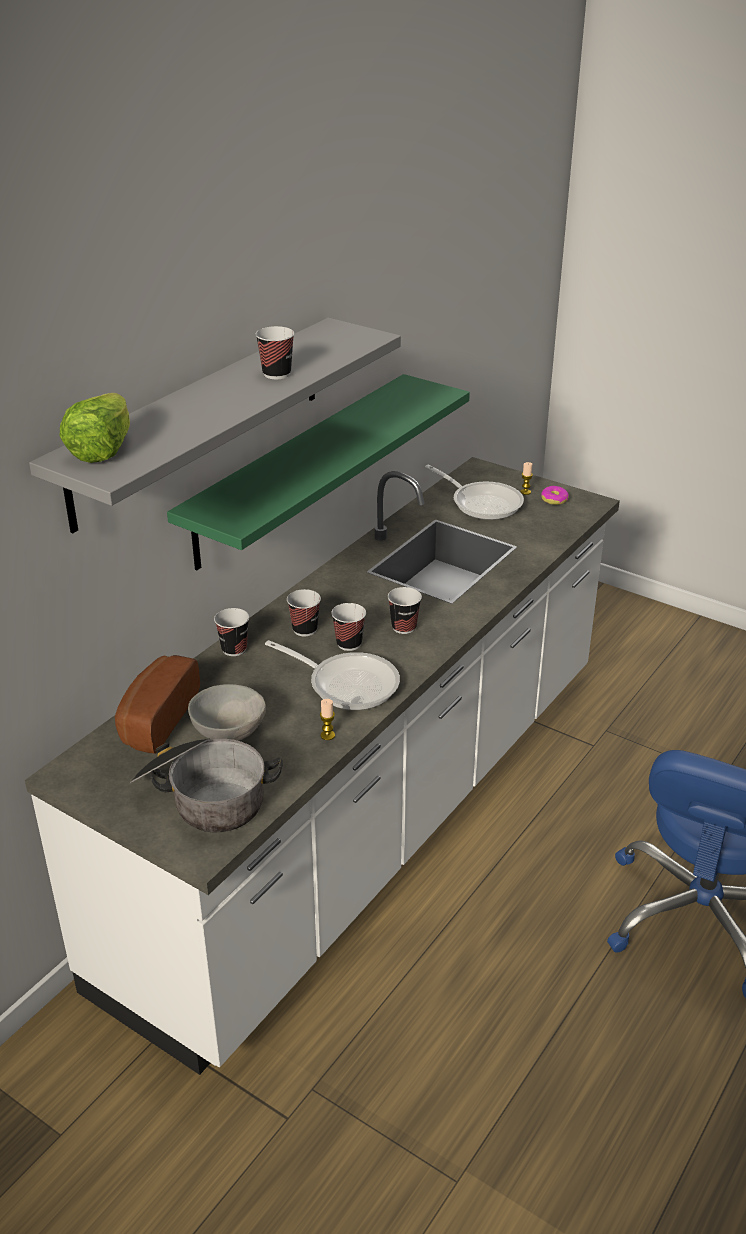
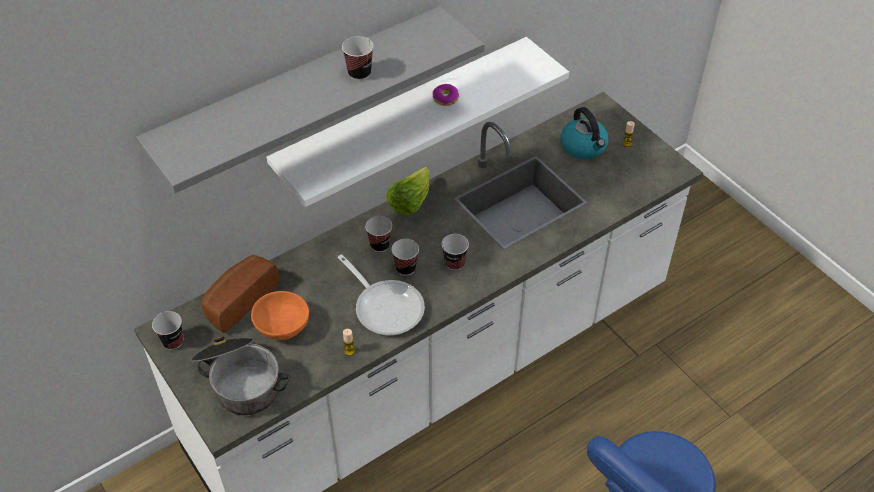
camera: 20 degrees right, 15 degrees up
lettuce [60,393,130,463] -> lettuce moved to [386,167,430,216]
green shelf [167,374,470,570] -> white shelf [267,37,569,207]
grey bowl [188,684,266,741] -> orange bowl [251,291,309,340]
cup [214,608,249,656] -> cup moved to [152,311,183,350]
frying pan [425,465,524,520] -> kettle [560,107,609,159]
donut [541,486,569,505] -> donut moved to [433,84,459,106]

